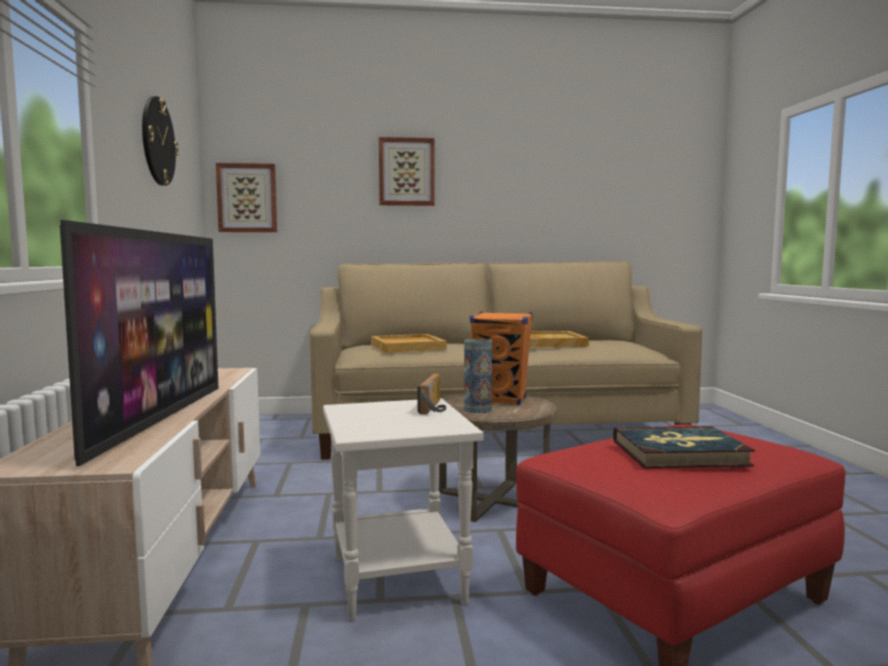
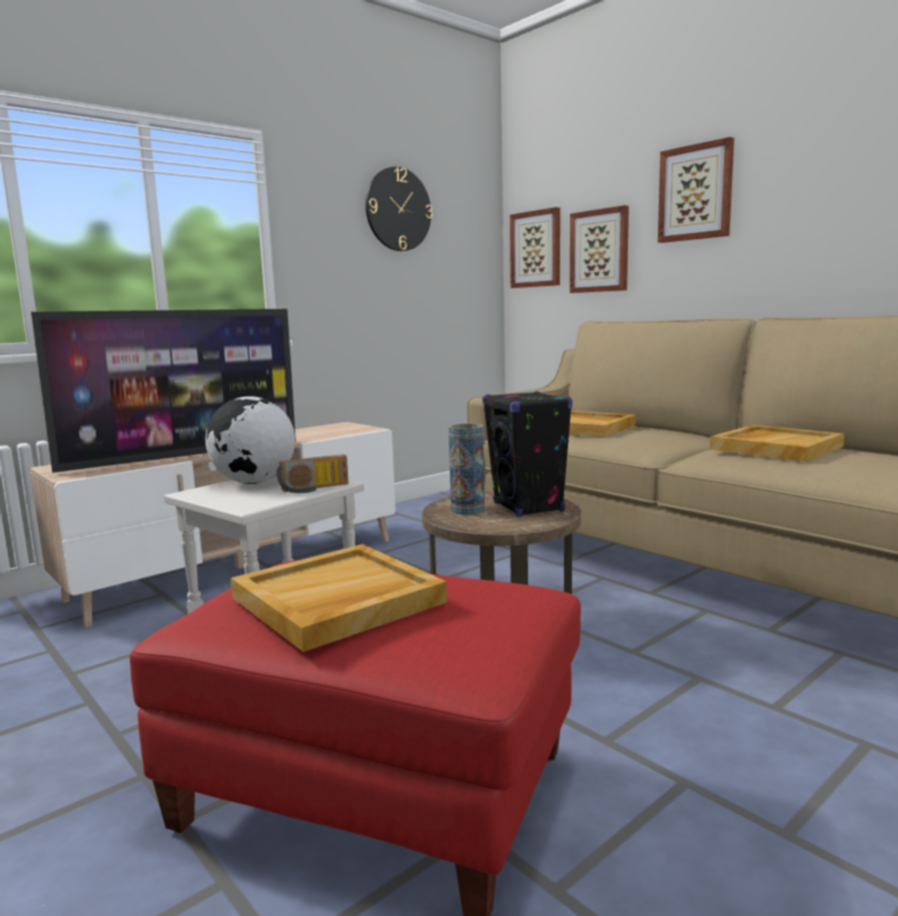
camera: 55 degrees right, 5 degrees up
orange speaker [470,312,533,405] -> black speaker [482,391,572,517]
book [613,426,755,468] -> beige tray [231,544,447,652]
none -> globe [205,396,295,484]
none -> picture [570,205,629,293]

